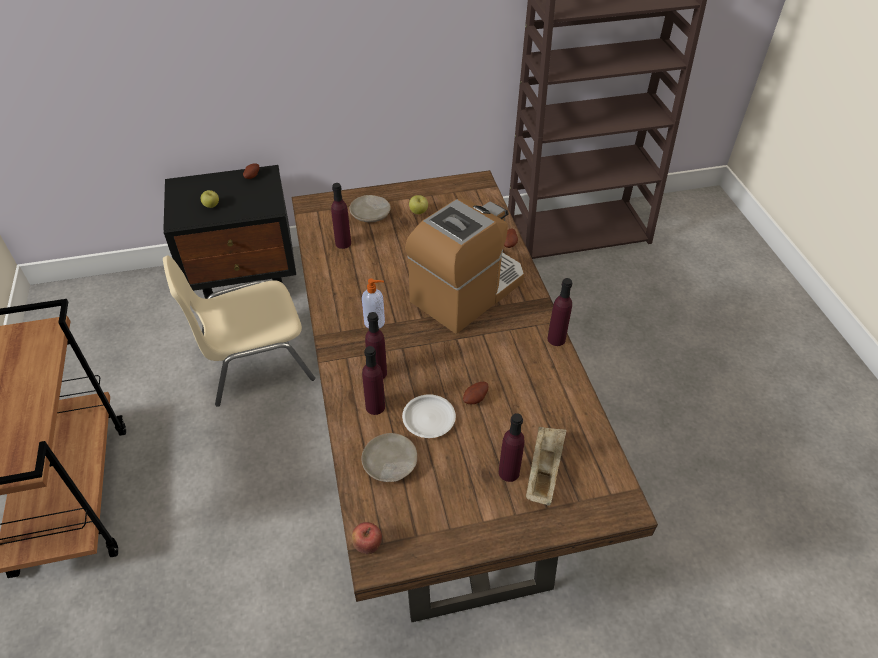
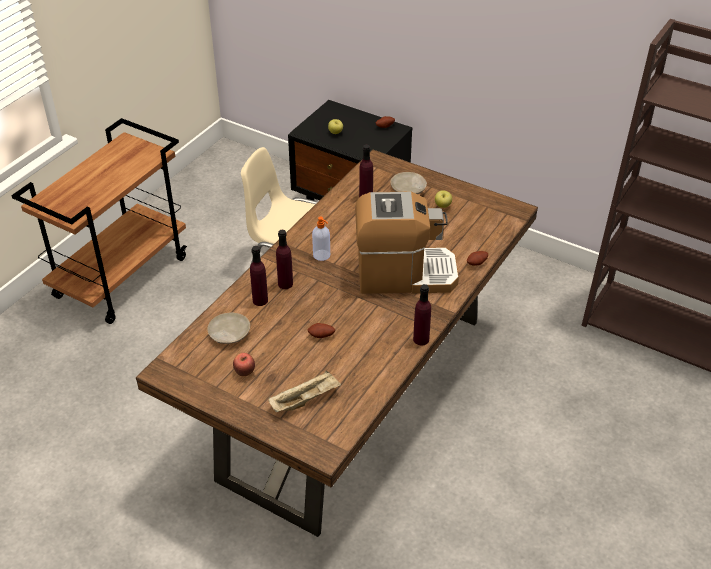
camera: 45 degrees right, 5 degrees down
apple [352,522,382,554] -> apple moved to [233,353,255,376]
white plate [402,394,456,438] -> none
purple bottle [499,413,525,482] -> none

